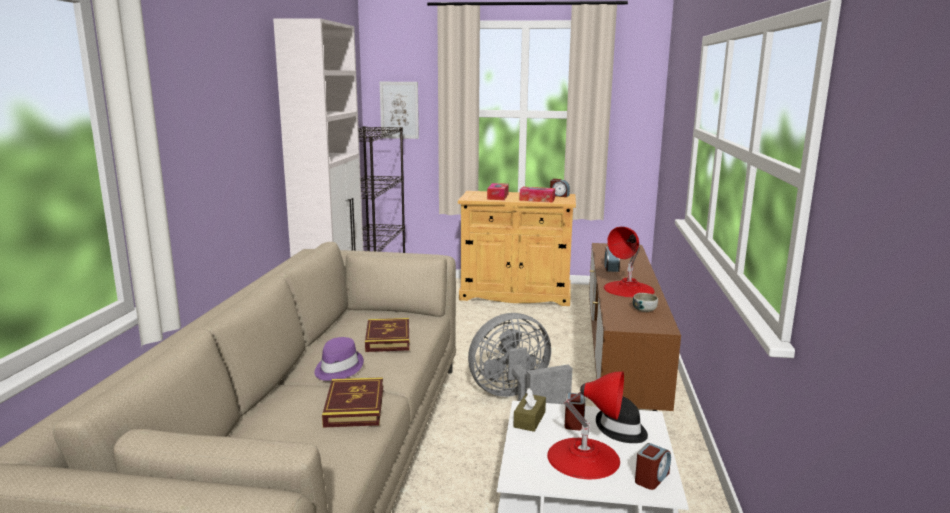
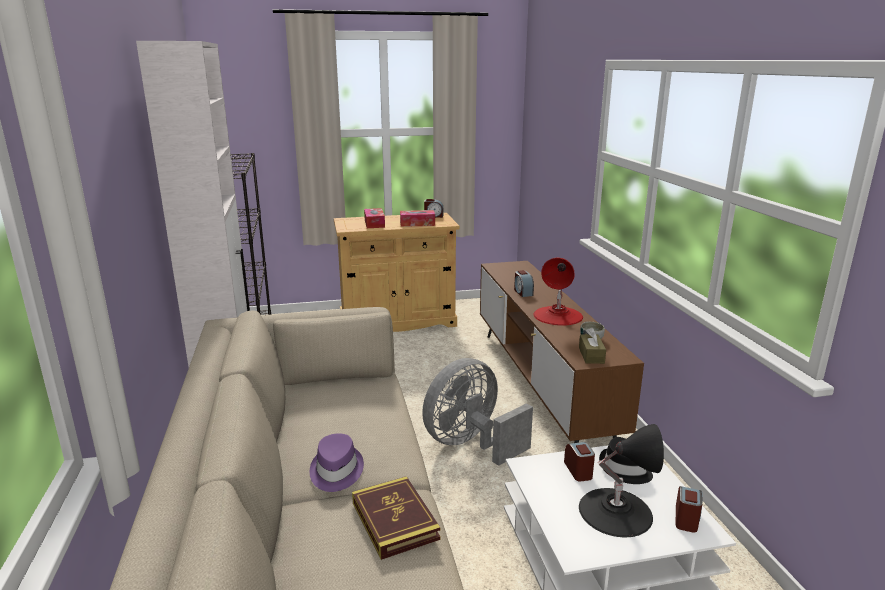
camera: 20 degrees left, 5 degrees up
book [365,318,410,352] -> none
picture [380,82,419,139] -> none
brown tissue box [513,388,546,432] -> brown tissue box moved to [579,328,606,364]
red table lamp [547,371,624,479] -> black table lamp [579,424,664,537]

